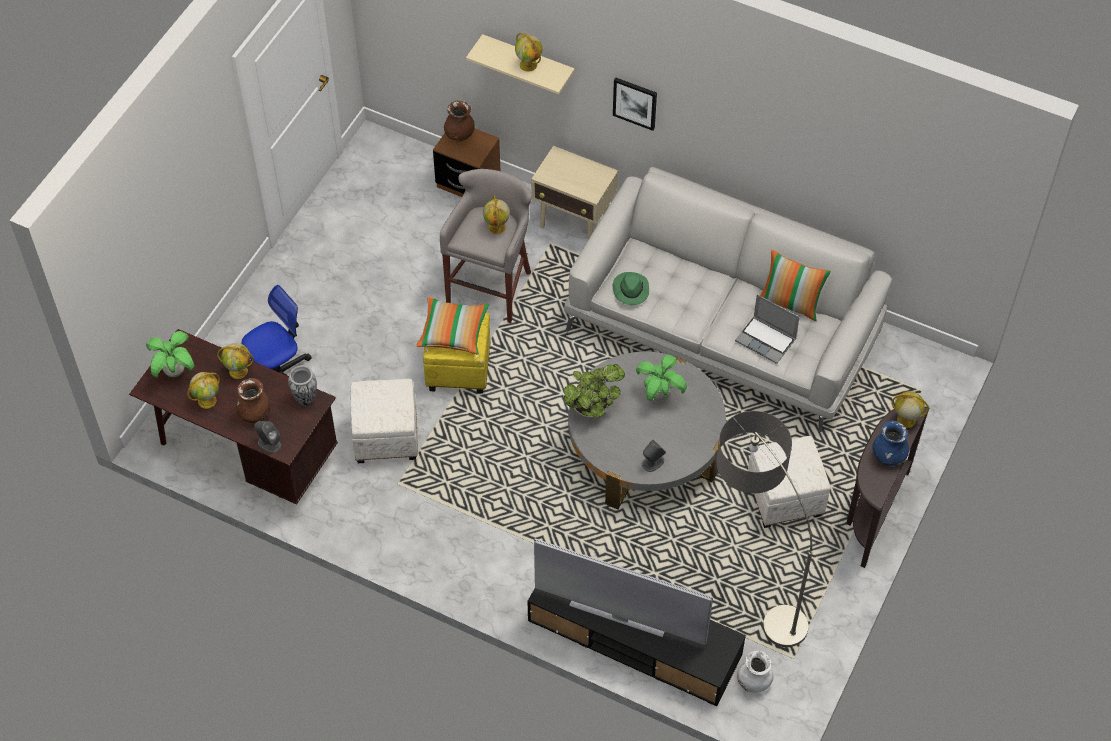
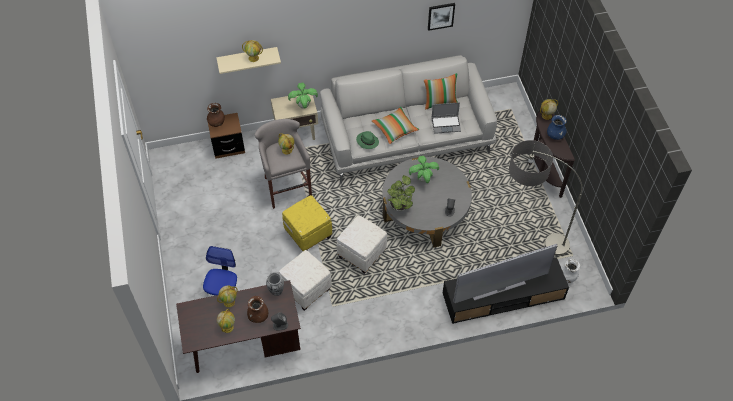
camera: 40 degrees left, 0 degrees up
potted plant [146,331,194,378] -> potted plant moved to [288,83,318,109]
pillow [416,297,490,354] -> pillow moved to [372,107,419,144]
picture [613,77,657,131] -> picture moved to [428,3,455,31]
white ottoman [748,436,830,528] -> white ottoman moved to [337,215,387,274]

